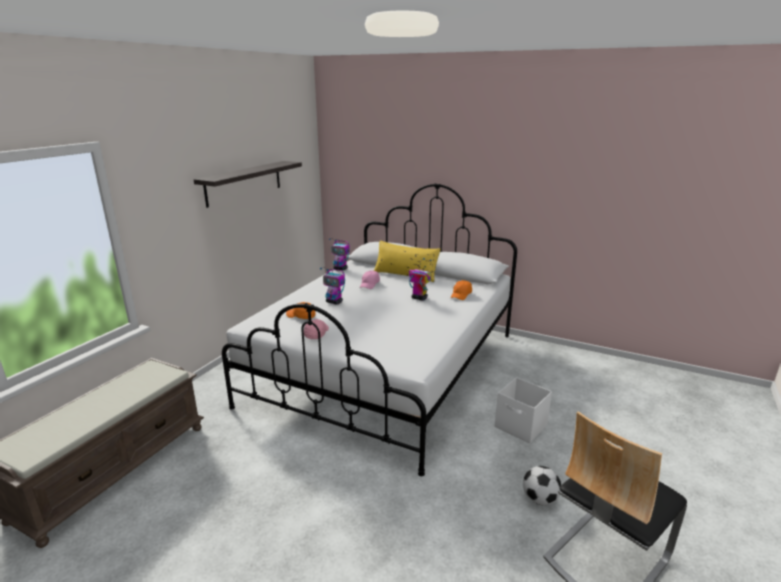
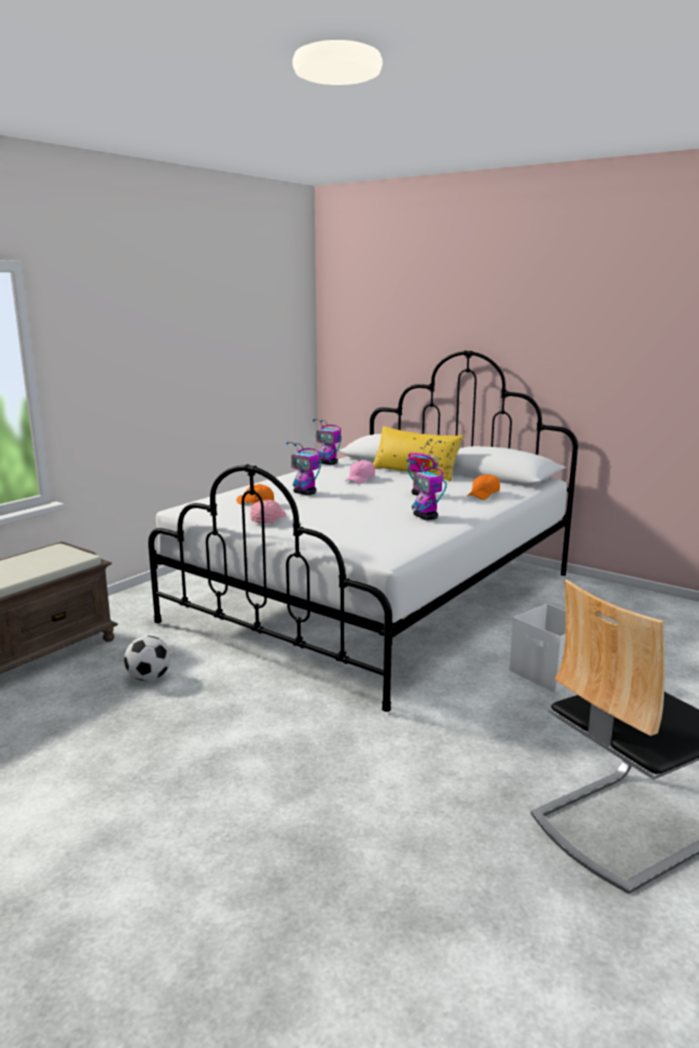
camera: 10 degrees right, 5 degrees down
shelf [194,161,302,208] -> none
football [523,466,561,506] -> football moved to [124,636,171,681]
none -> toy robot [406,459,447,520]

